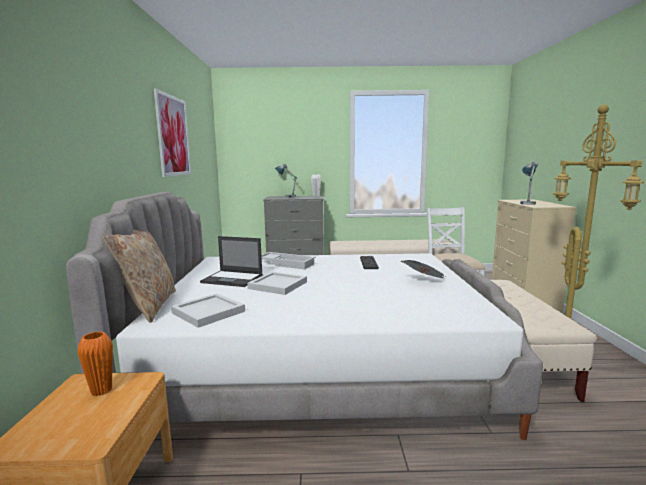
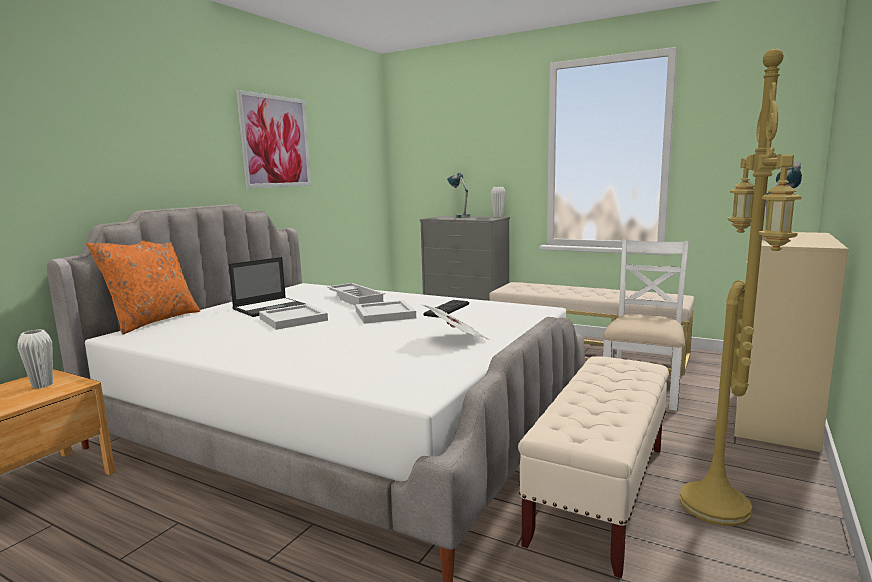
camera: 30 degrees right, 0 degrees up
orange vase [77,331,113,396] -> white vase [17,329,53,388]
beige pillow [103,229,176,323] -> orange pillow [86,240,200,335]
white tray [171,293,245,328] -> white tray moved to [355,300,416,324]
laptop [200,236,263,287] -> laptop turned 90 degrees counterclockwise [228,257,305,317]

